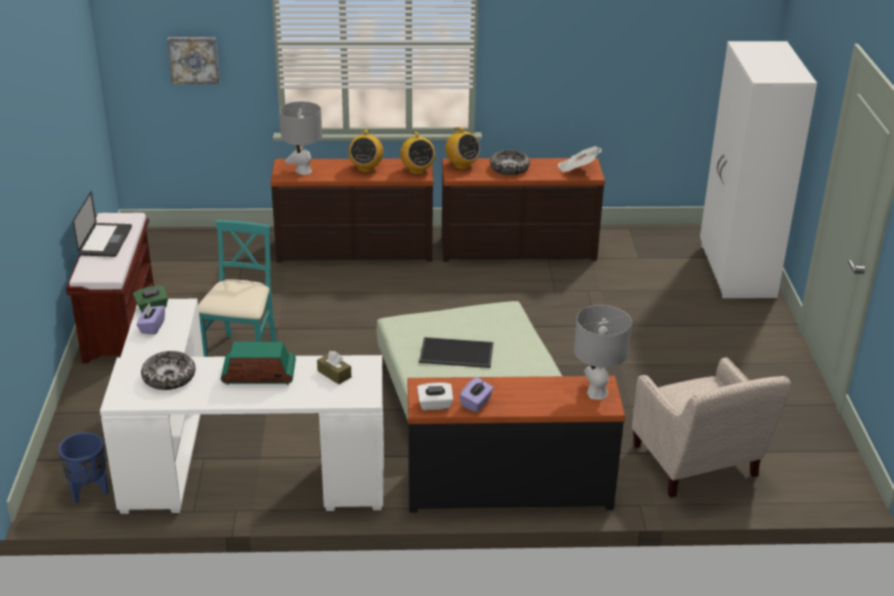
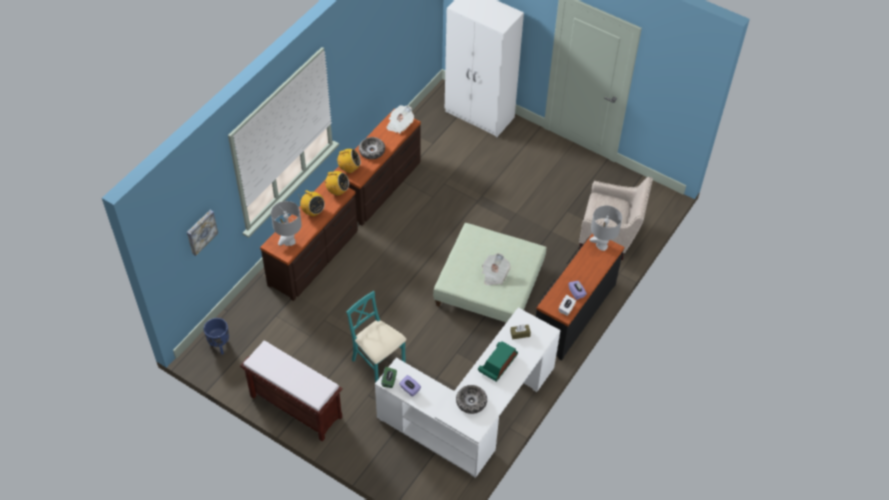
camera: 55 degrees left, 20 degrees up
blue planter [58,432,108,504] -> blue planter moved to [204,318,229,355]
laptop [73,191,132,257] -> none
tray [419,337,494,368] -> newspaper [482,253,511,285]

